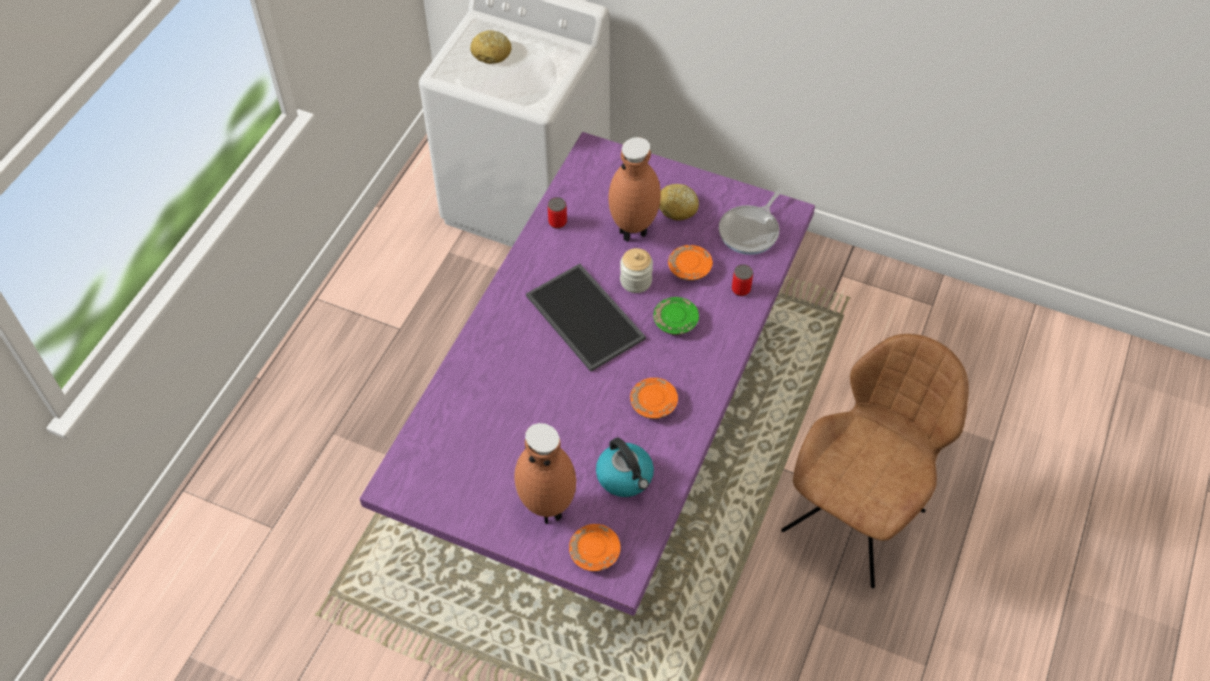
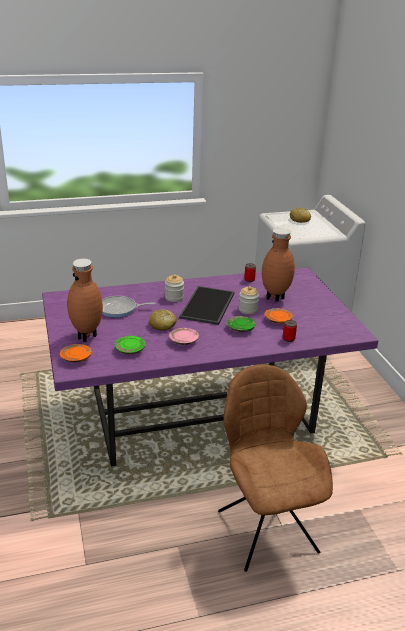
camera: 50 degrees right, 25 degrees down
kettle [596,437,654,497] -> green plate [115,336,145,355]
orange plate [630,378,678,419] -> pink plate [169,328,199,345]
bread [659,184,699,221] -> bread moved to [149,309,177,331]
frying pan [719,189,782,255] -> frying pan moved to [102,296,156,318]
brown chair [781,334,969,588] -> brown chair turned 105 degrees counterclockwise [218,364,333,572]
none -> jar [165,274,184,302]

